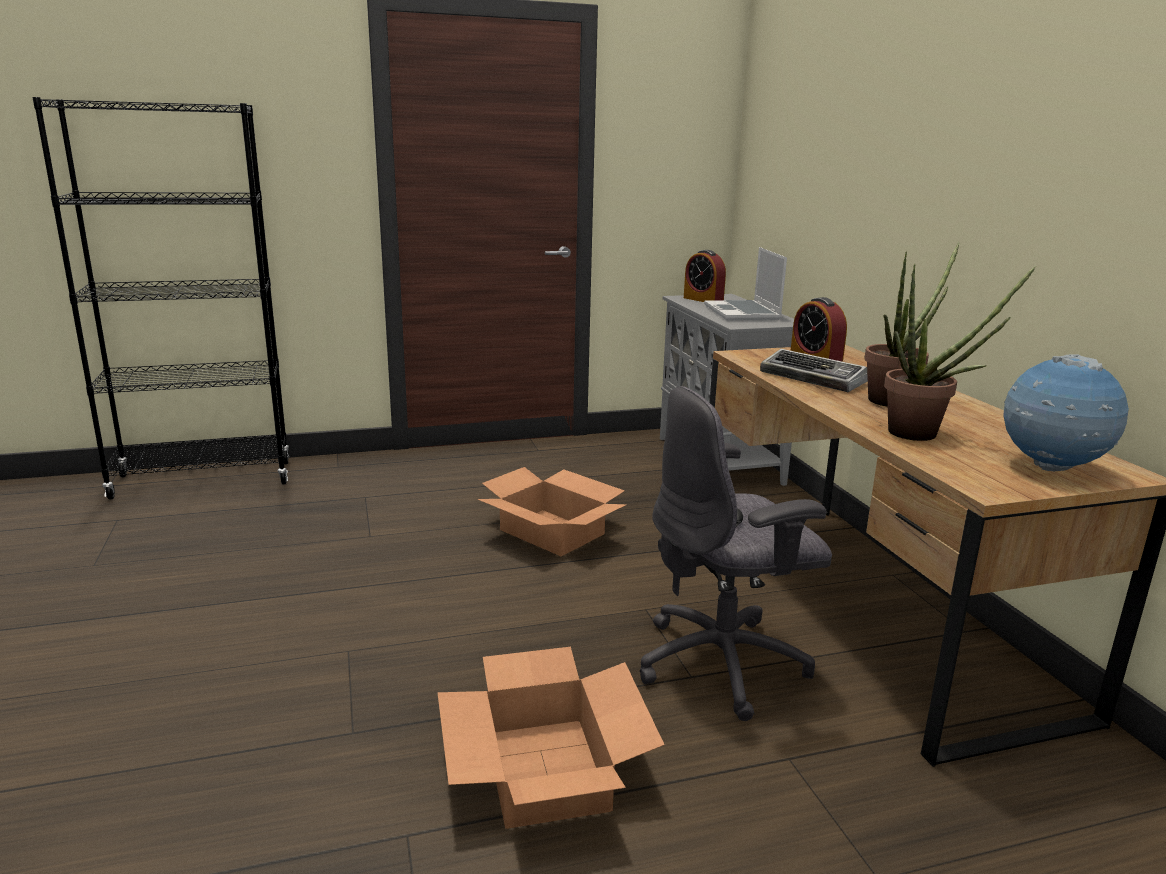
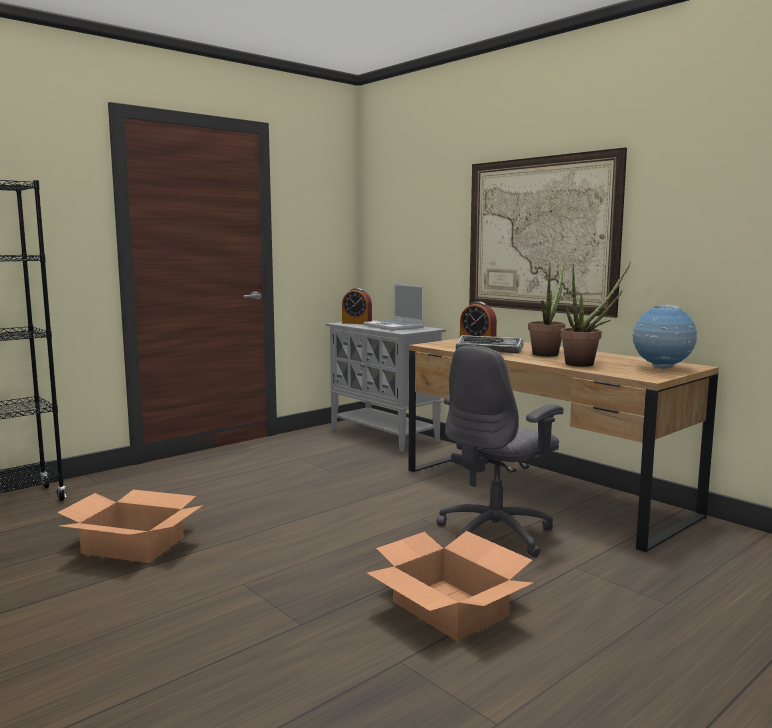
camera: 25 degrees left, 10 degrees down
cardboard box [477,467,627,556] -> cardboard box moved to [57,490,203,563]
none -> picture [469,148,627,318]

